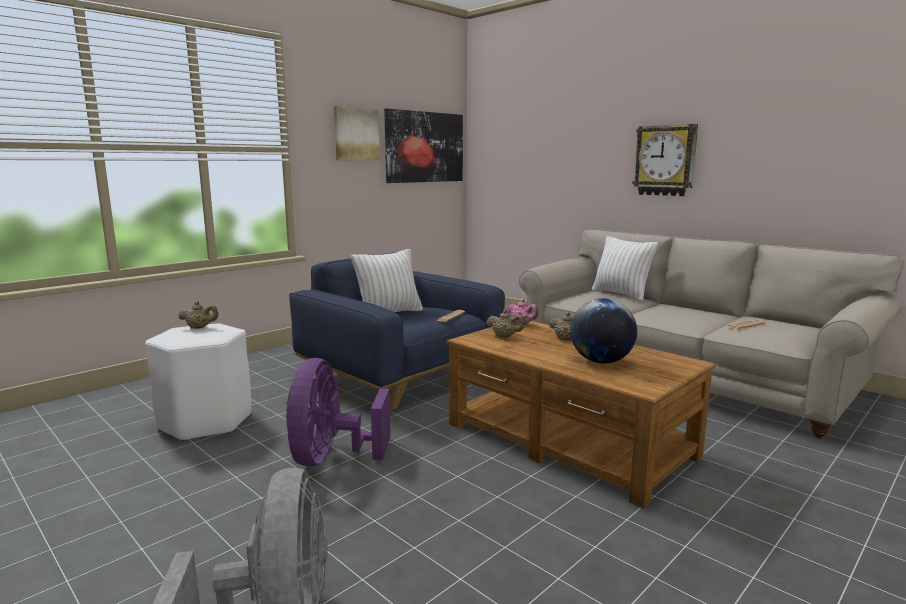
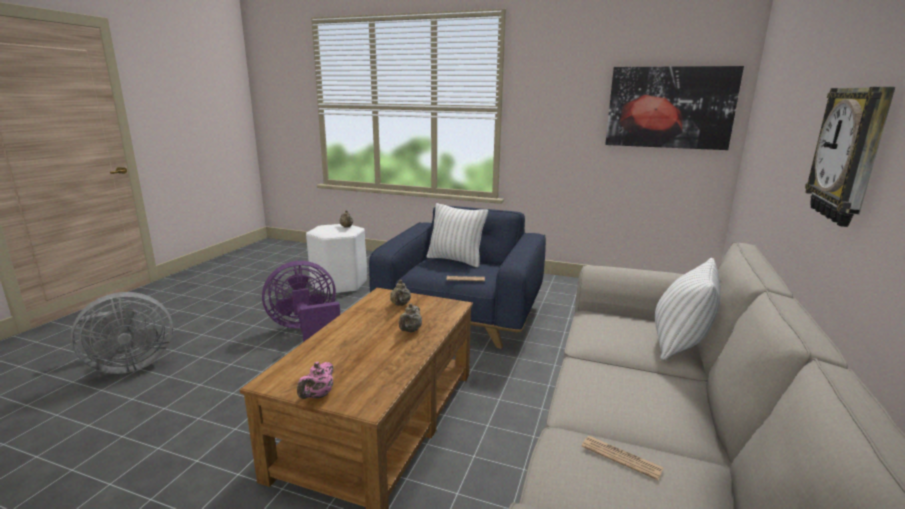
camera: 65 degrees right, 5 degrees up
picture [334,106,380,161] -> none
pink teapot [507,299,538,324] -> pink teapot moved to [297,361,333,399]
globe [570,298,637,364] -> none

